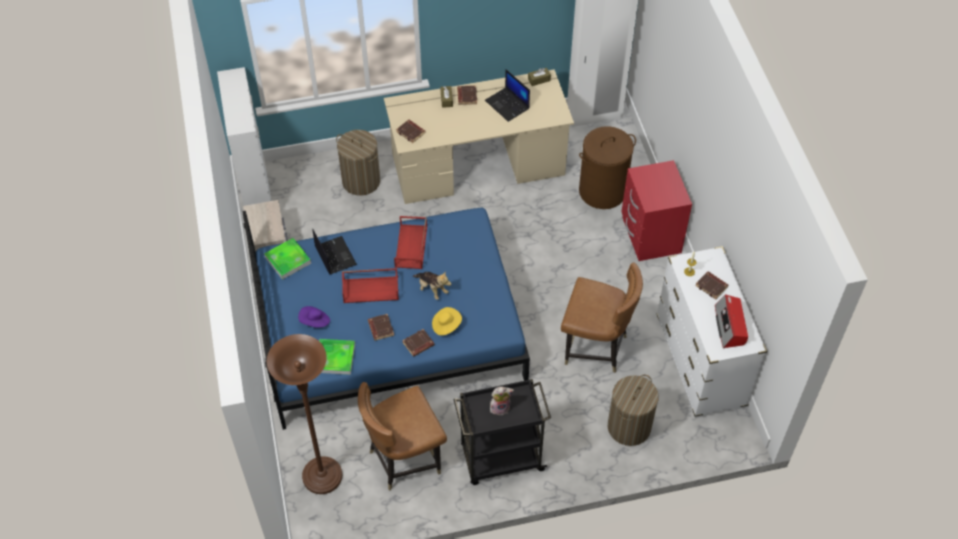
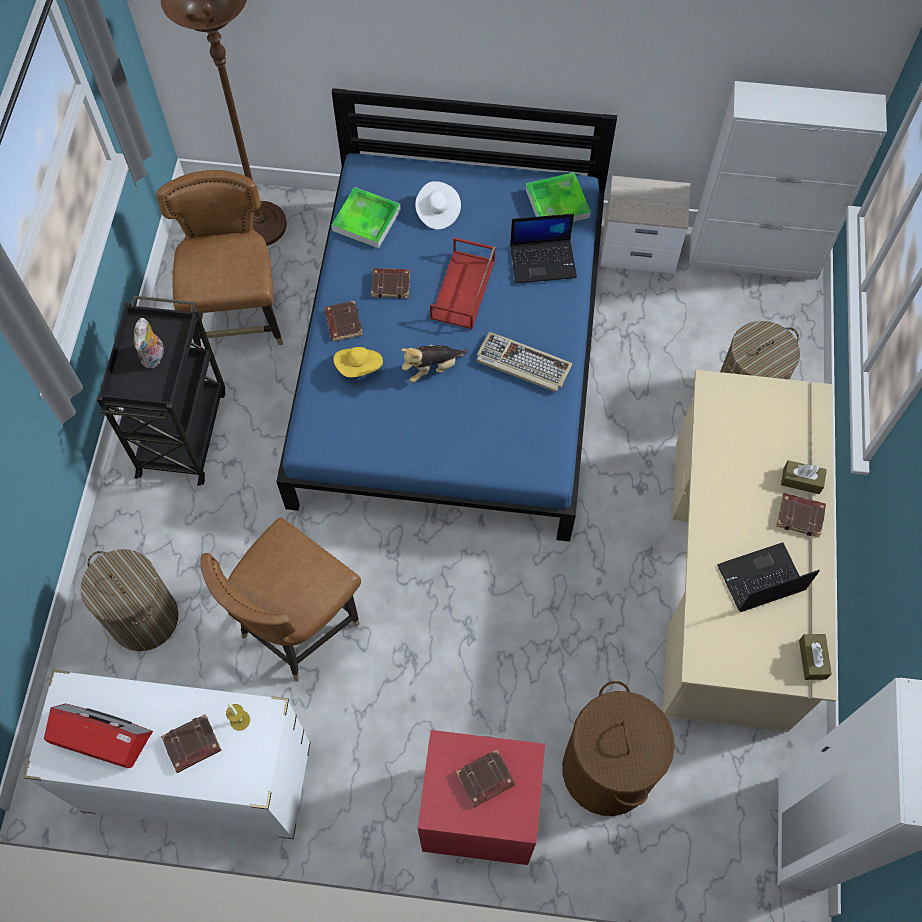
camera: 110 degrees right, 10 degrees up
purple hat [298,306,330,328] -> white hat [415,181,461,229]
red tray [394,216,427,269] -> keyboard [477,332,572,392]
brown book [396,120,426,143] -> brown book moved to [456,750,515,808]

